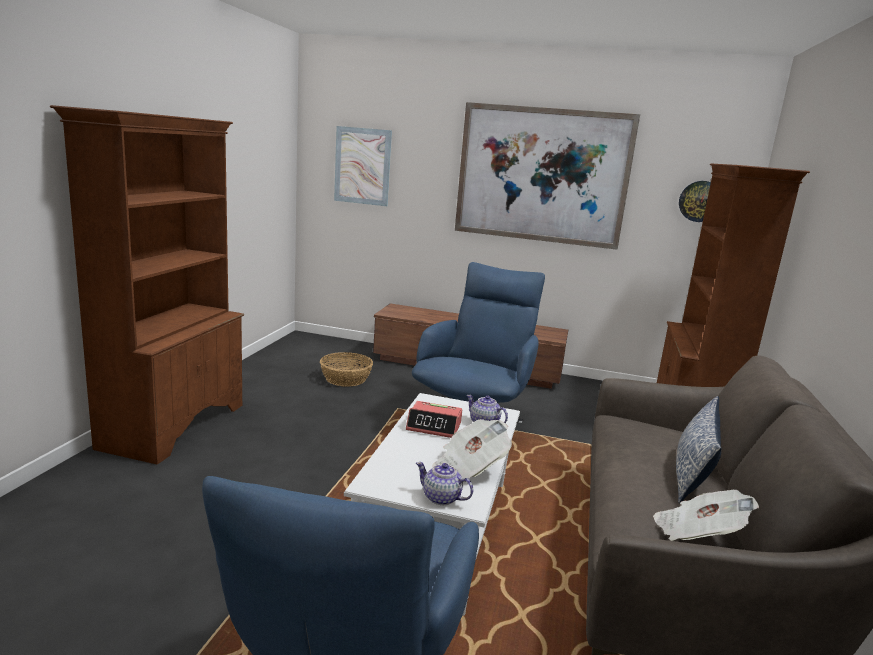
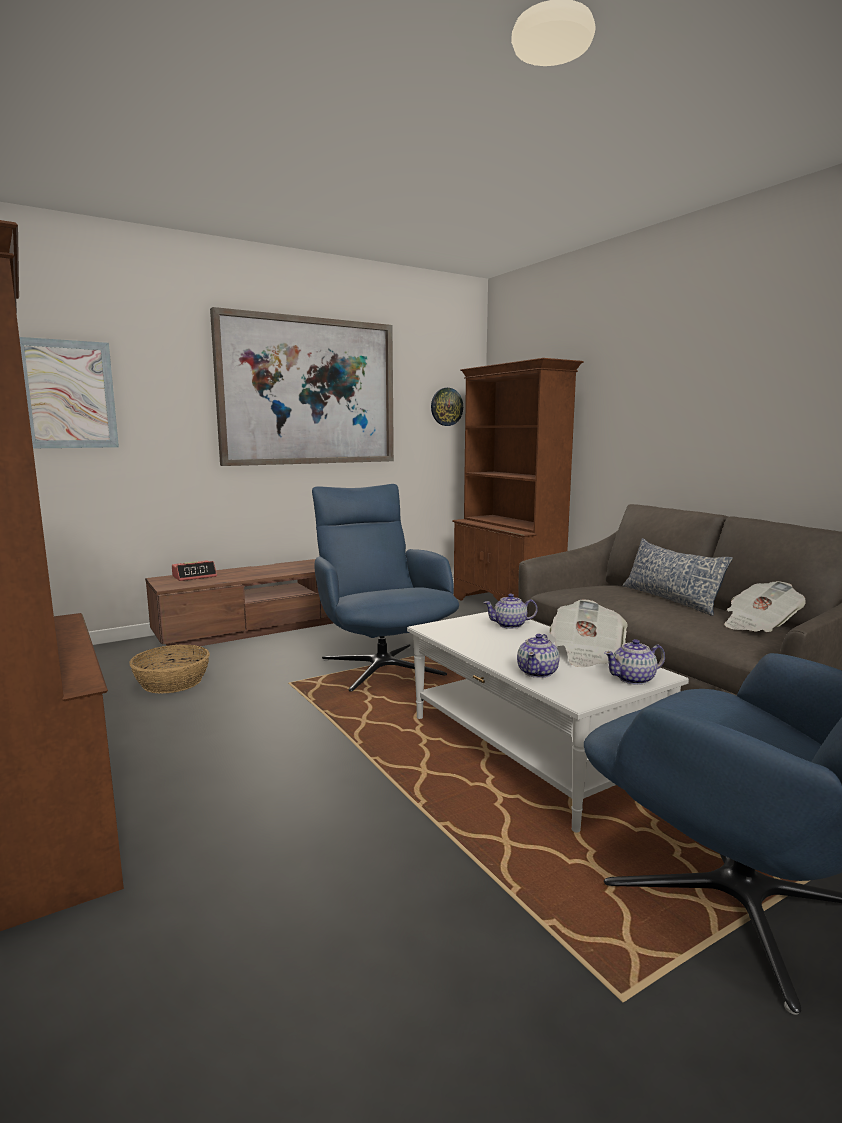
camera: 45 degrees left, 5 degrees down
alarm clock [406,401,462,438] -> alarm clock moved to [172,560,217,581]
none -> teapot [517,634,560,678]

